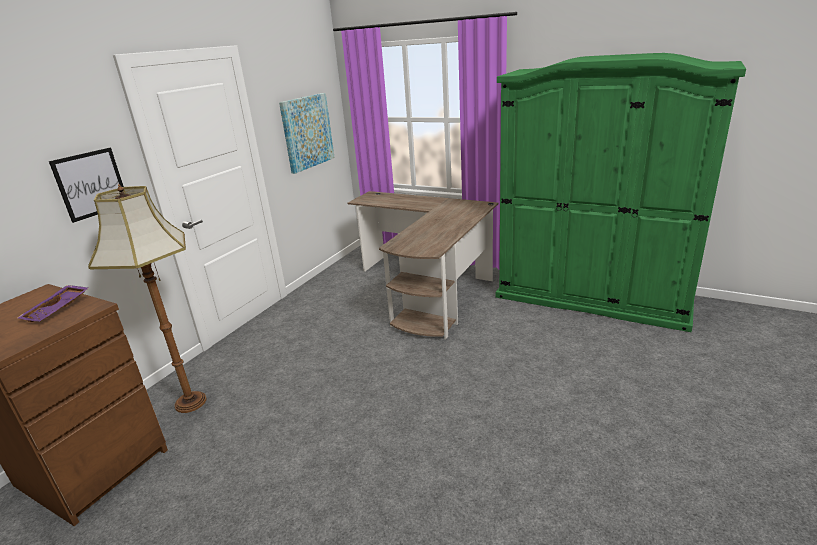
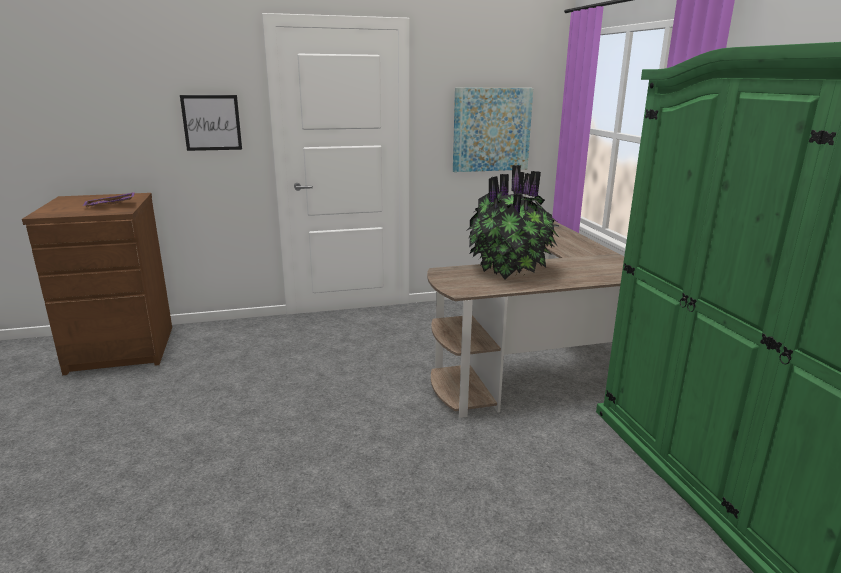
camera: 45 degrees right, 5 degrees down
floor lamp [88,184,207,413] -> none
none -> potted plant [466,165,559,280]

